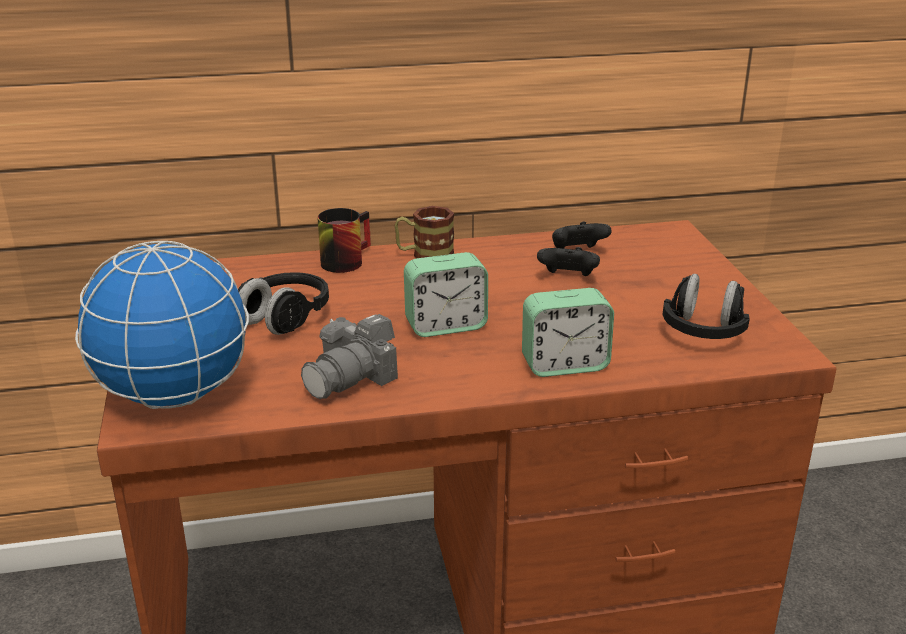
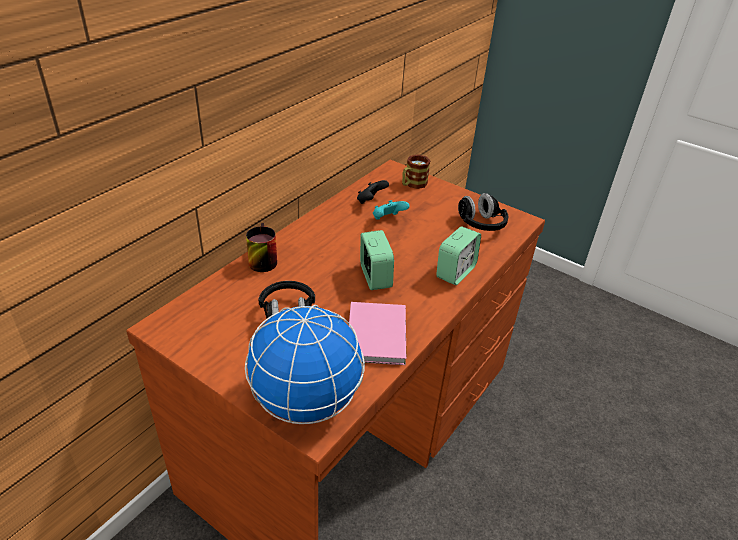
camera: 45 degrees left, 10 degrees up
camera [301,314,398,399] -> pink book [349,302,406,365]
mug [395,206,454,258] -> mug moved to [402,155,431,189]
alarm clock [404,252,488,337] -> alarm clock turned 45 degrees counterclockwise [360,230,394,290]
black game controller [537,247,600,276] -> turquoise game controller [373,200,409,220]

